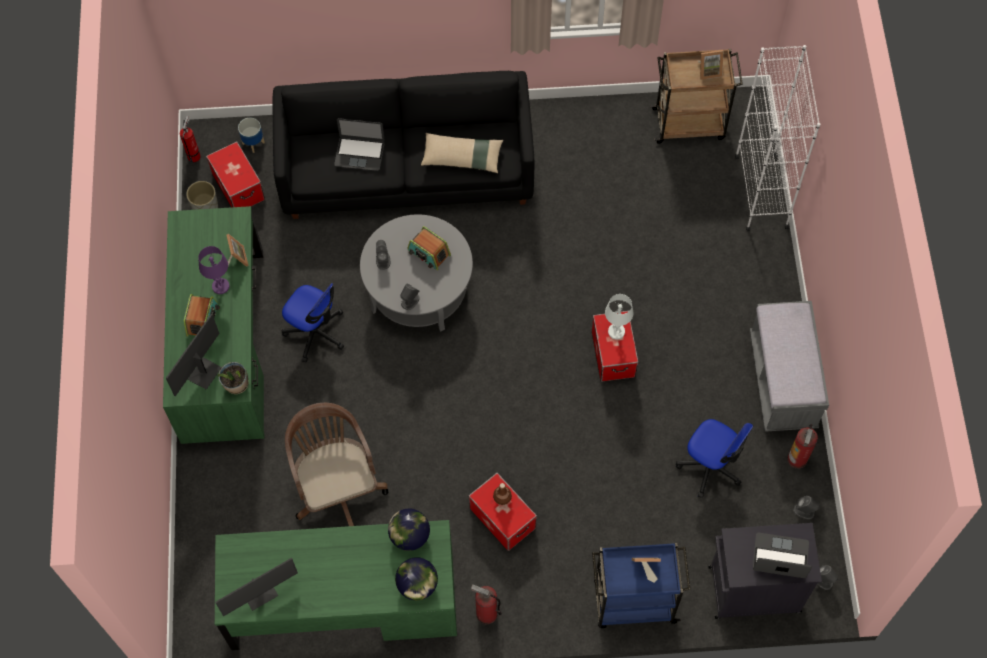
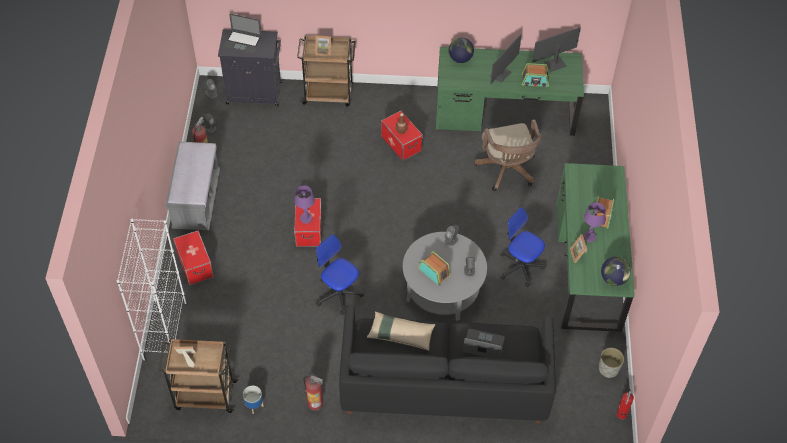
camera: 175 degrees left, 10 degrees down
monitor [166,314,222,396] -> monitor moved to [490,34,522,84]
storage box [206,141,265,207] -> storage box moved to [173,231,214,285]
potted plant [218,362,248,394] -> none
planter [238,118,265,153] -> planter moved to [243,385,264,414]
globe [388,509,430,551] -> globe moved to [601,257,631,286]
fire extinguisher [471,584,502,624] -> fire extinguisher moved to [304,375,323,411]
blue cart [592,543,690,628] -> brown cart [297,35,356,107]
white table lamp [605,294,634,339] -> purple table lamp [294,186,315,224]
office chair [676,419,753,498] -> office chair moved to [316,234,364,315]
none -> radio [522,63,549,87]

